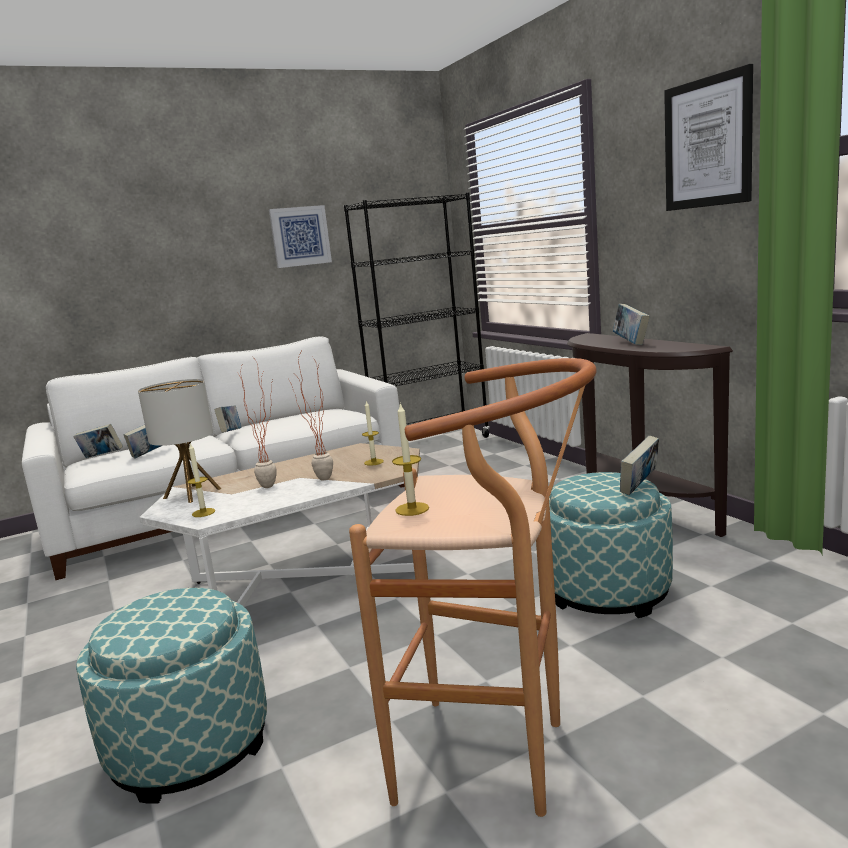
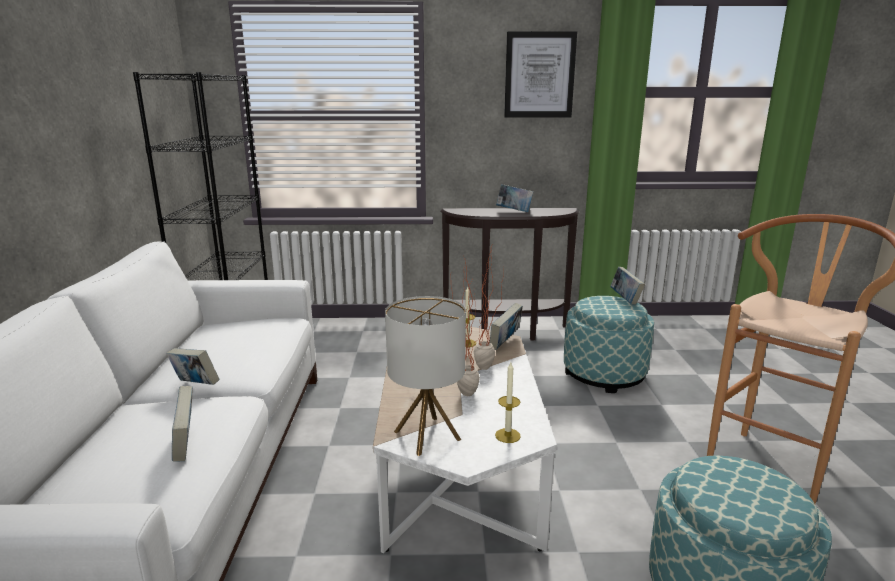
camera: 65 degrees left, 5 degrees up
book [73,424,123,458] -> book moved to [490,303,523,350]
picture [269,205,332,268] -> none
candle [392,403,429,516] -> none

